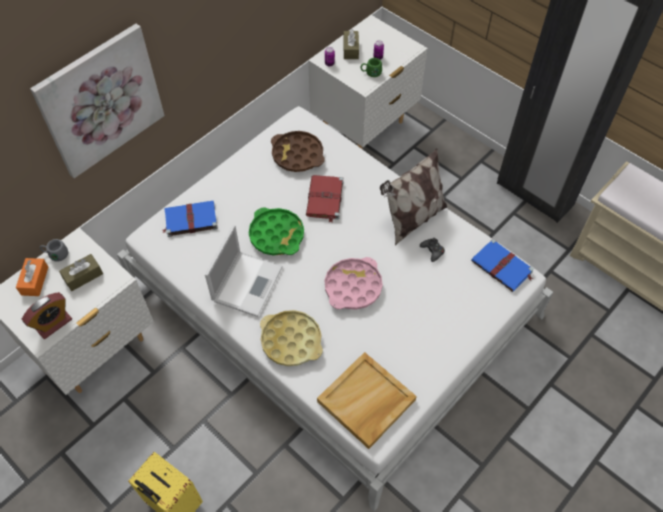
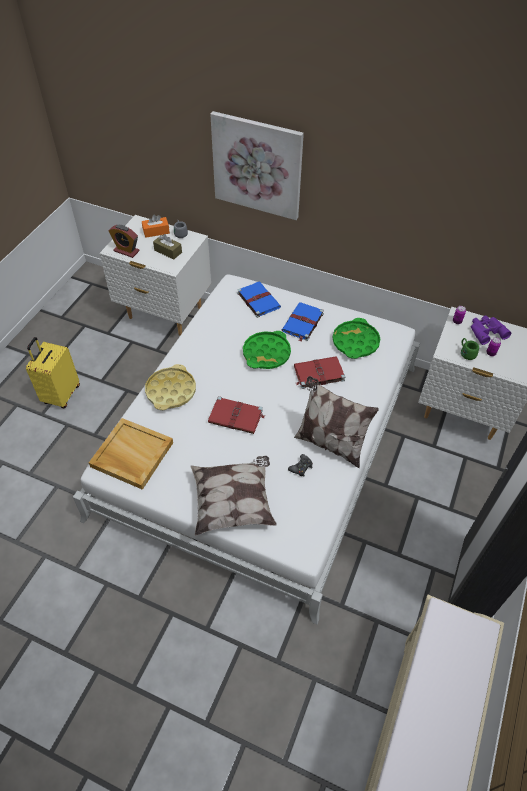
camera: 70 degrees right, 5 degrees down
laptop [205,225,283,317] -> none
brown tray [271,131,325,172] -> green tray [333,318,380,359]
pink tray [325,257,383,310] -> red book [208,396,264,434]
brown tissue box [343,29,359,59] -> purple binoculars [471,316,511,345]
blue book [471,239,534,292] -> blue book moved to [282,302,324,341]
none -> pillow [191,456,277,536]

